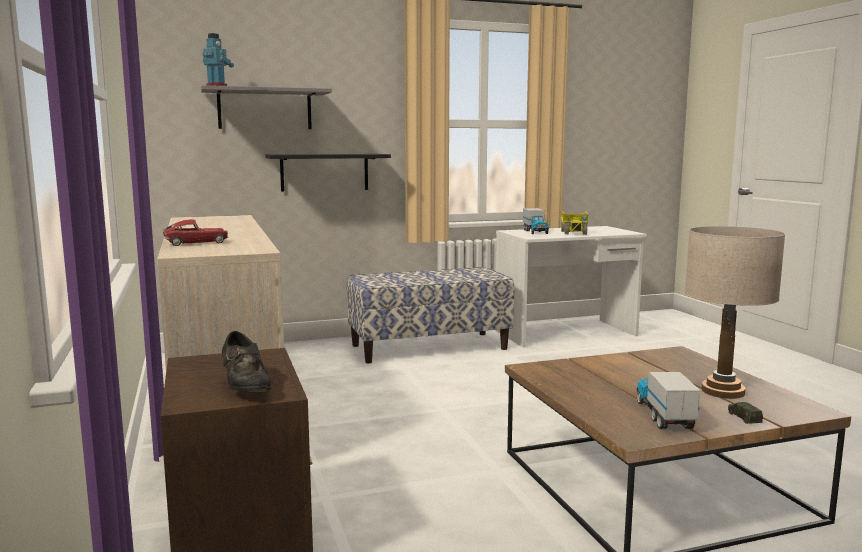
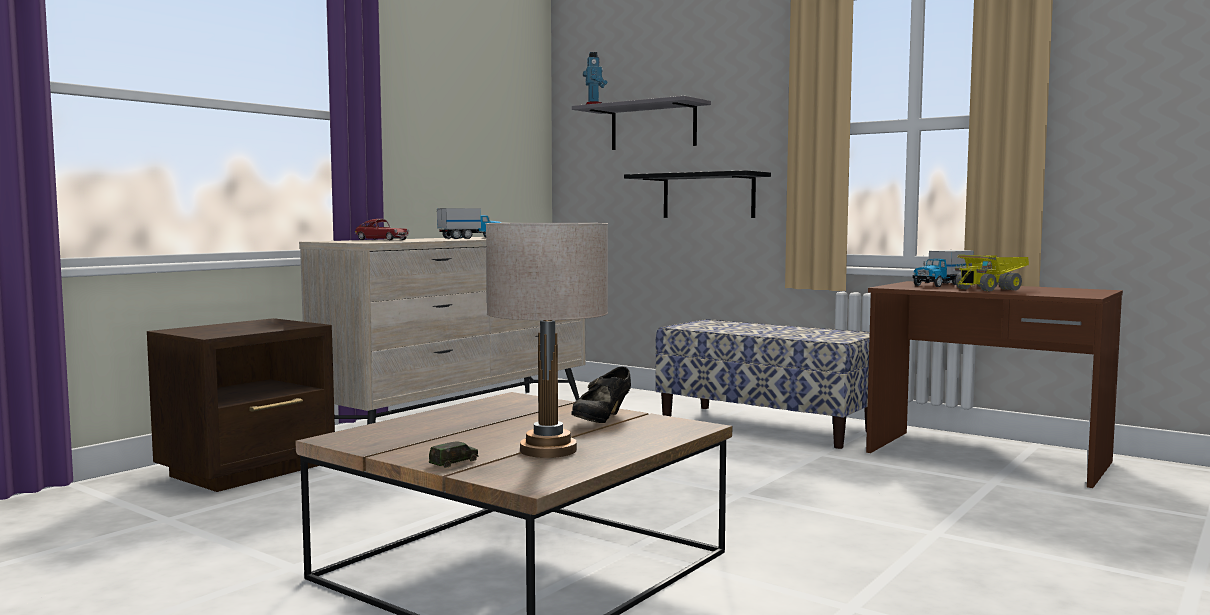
camera: 55 degrees right, 5 degrees down
black shoe [222,331,271,392] -> black shoe moved to [571,366,631,423]
white desk [495,226,647,348] -> brown desk [866,281,1123,488]
toy truck [637,370,701,429] -> toy truck moved to [437,208,502,239]

